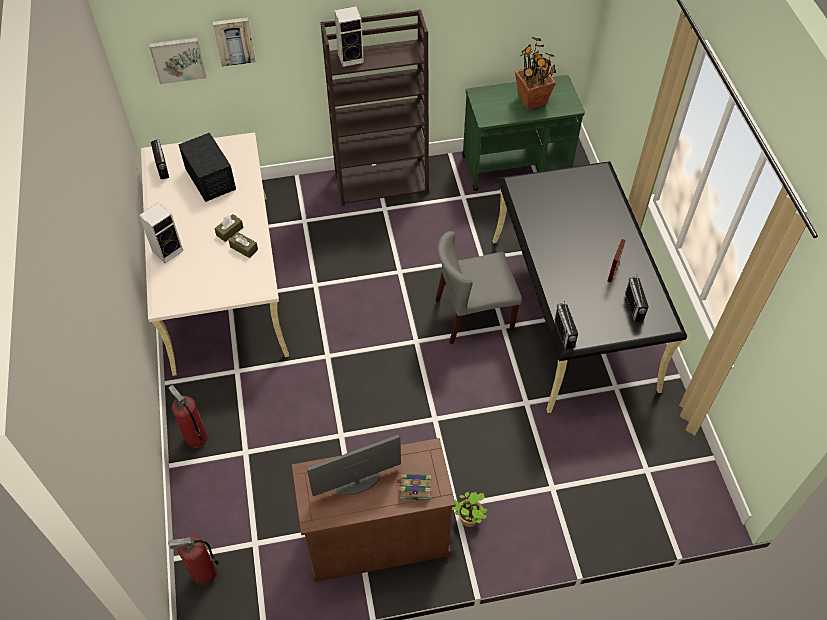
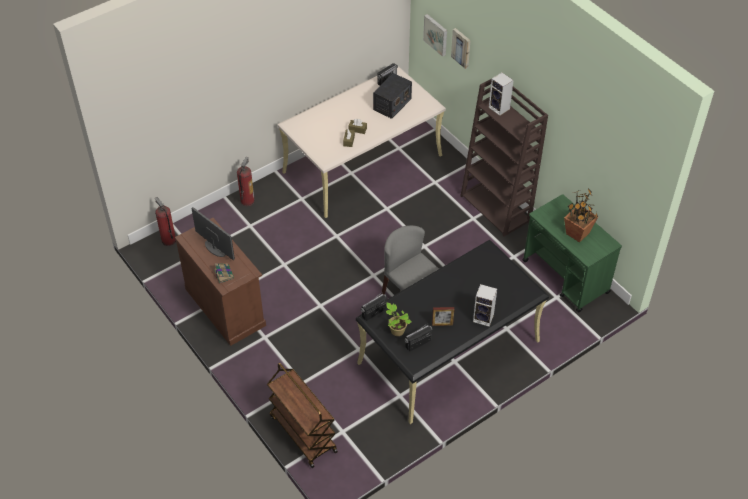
camera: 65 degrees right, 5 degrees down
speaker [139,202,183,263] -> speaker moved to [473,284,497,327]
potted plant [452,492,487,527] -> potted plant moved to [386,303,411,336]
none -> brown cart [267,363,338,468]

